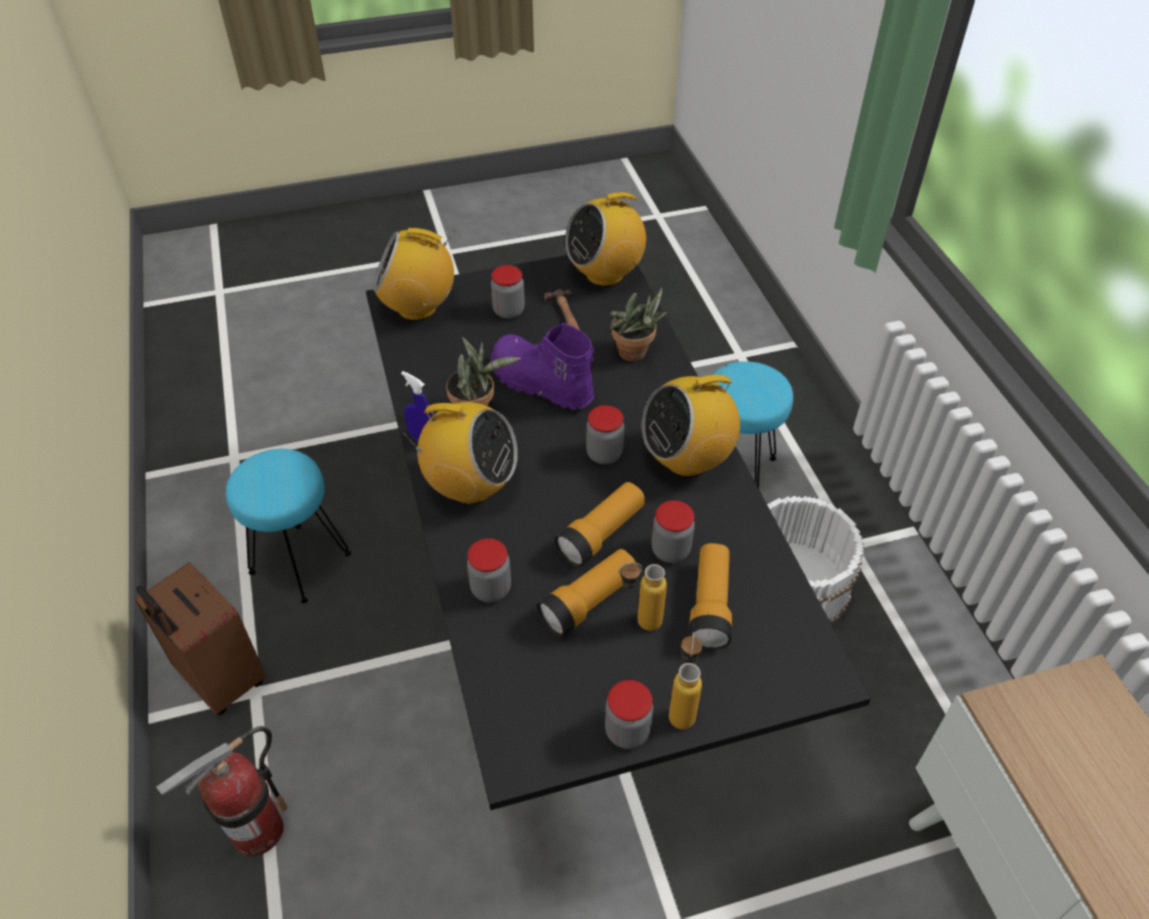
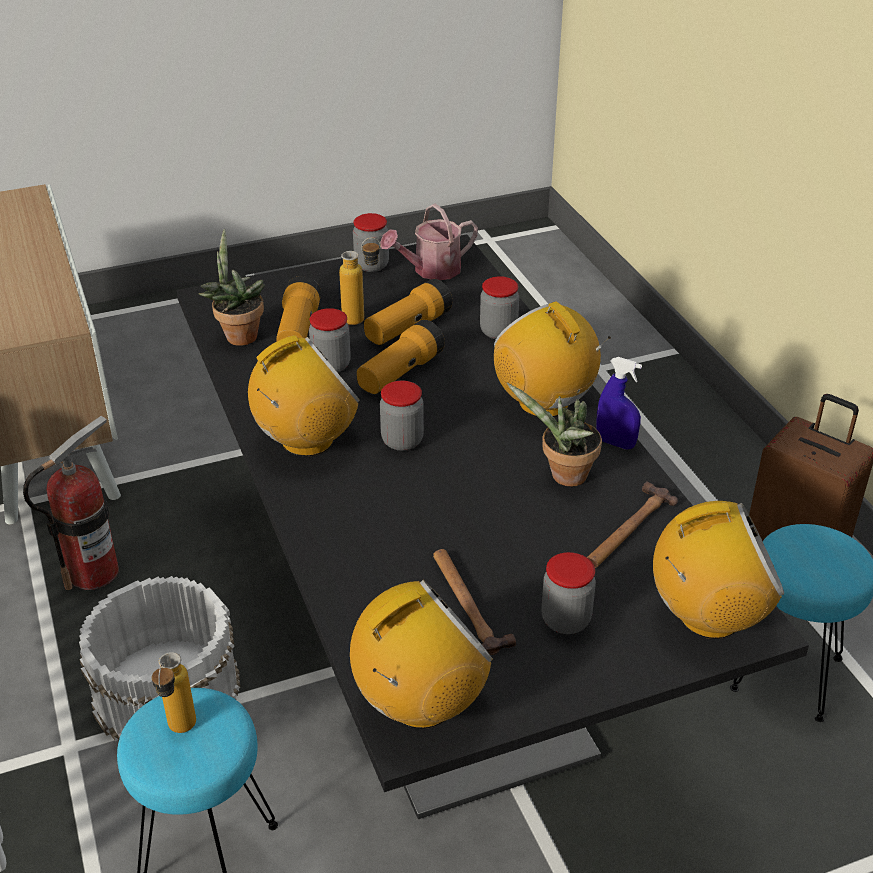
camera: 175 degrees right, 10 degrees down
fire extinguisher [156,726,287,857] -> fire extinguisher moved to [23,416,119,590]
radio [403,402,518,504] -> radio turned 45 degrees clockwise [494,301,611,417]
purple boot [490,323,594,410] -> none
potted plant [610,288,667,362] -> potted plant moved to [198,229,265,346]
bottle [669,632,702,730] -> bottle moved to [152,652,196,733]
none -> watering can [380,204,478,280]
none -> hammer [587,481,678,568]

